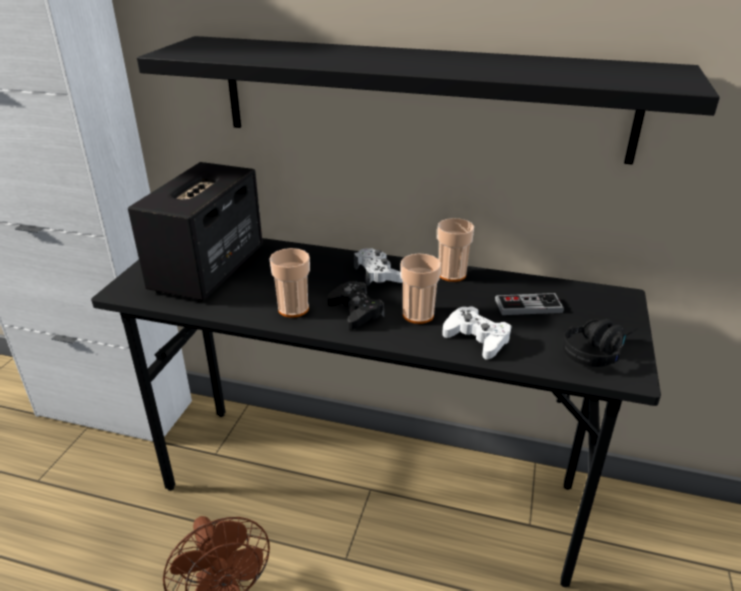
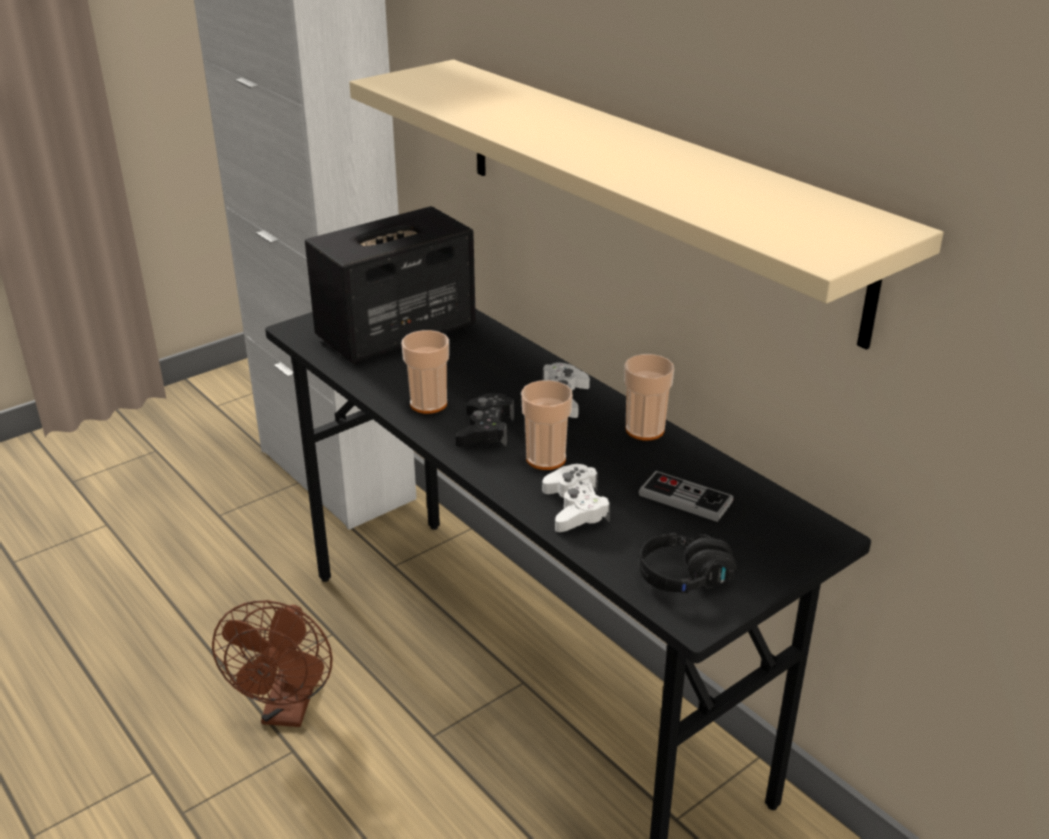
camera: 35 degrees right, 0 degrees up
black shelf [137,36,720,165] -> beige shelf [349,59,944,350]

